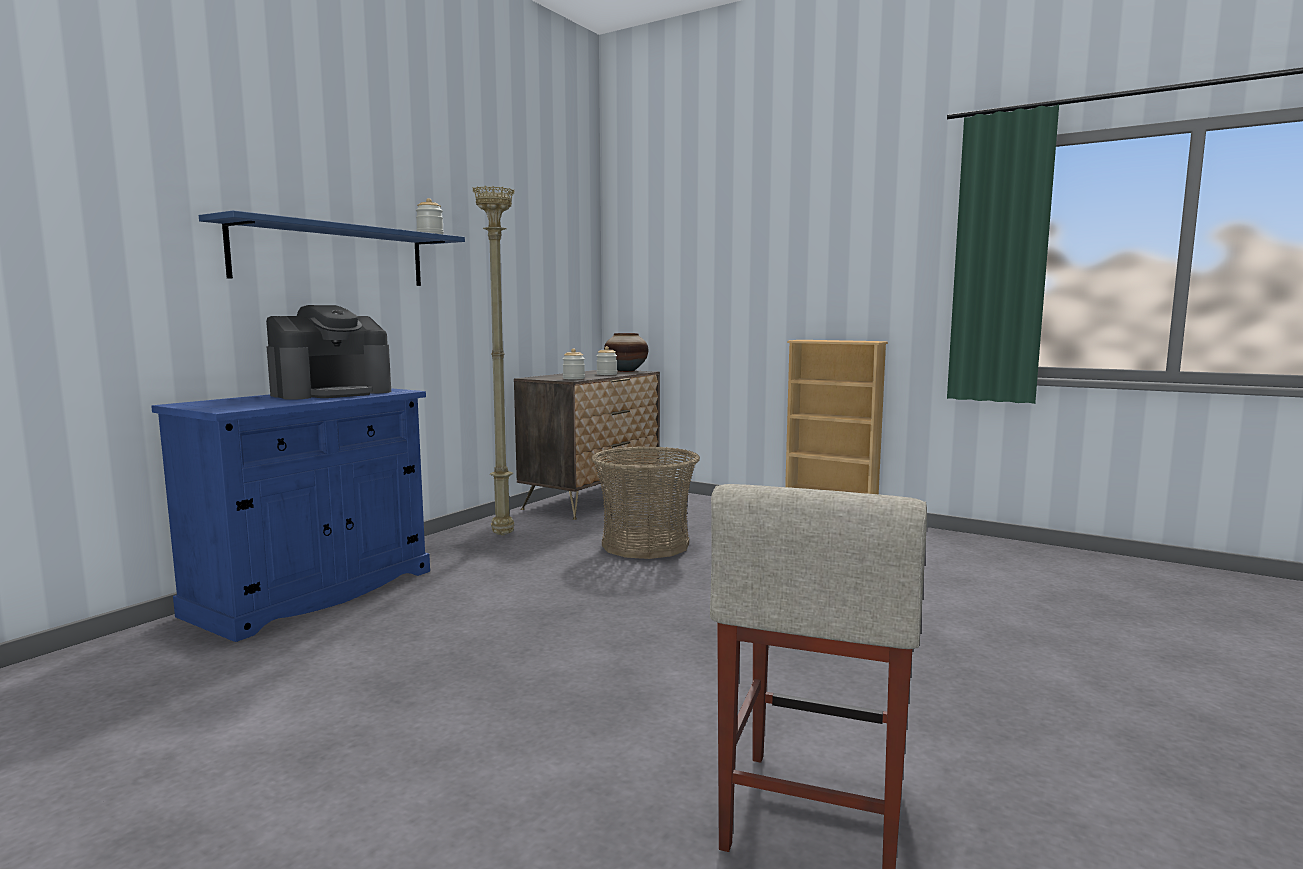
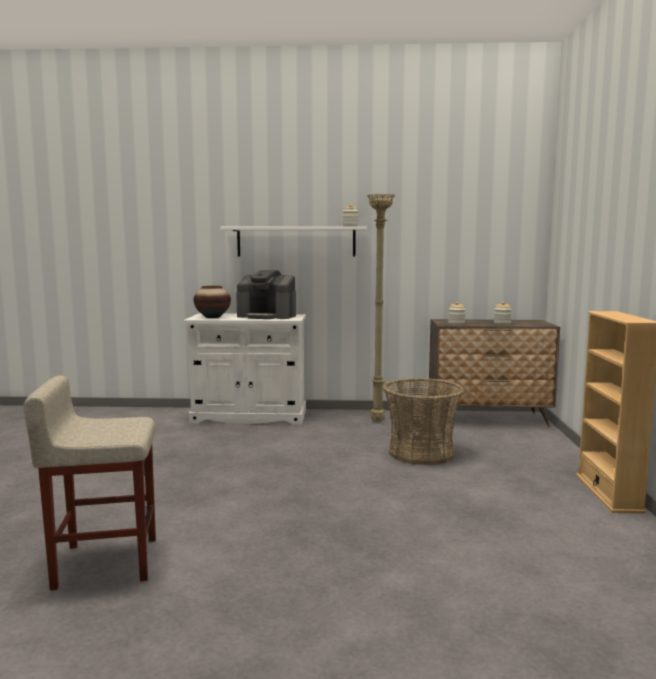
camera: 60 degrees right, 0 degrees up
blue cabinet [151,388,430,642] -> white cabinet [184,313,306,425]
blue shelf [199,210,465,286] -> white shelf [220,226,367,256]
vase [604,333,648,372] -> vase moved to [193,286,231,318]

